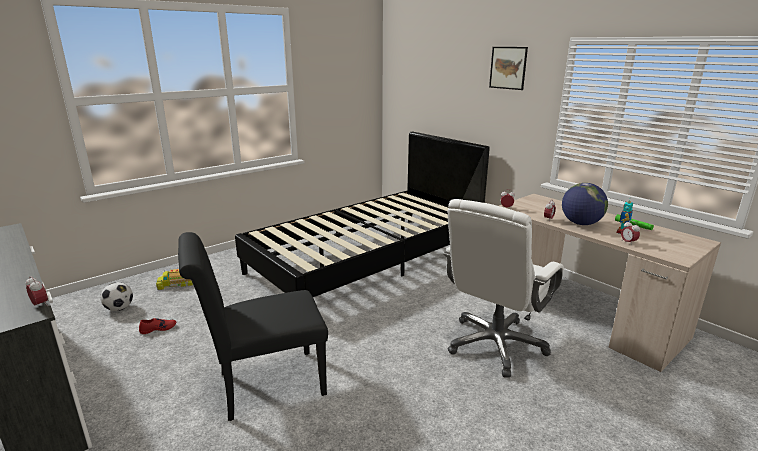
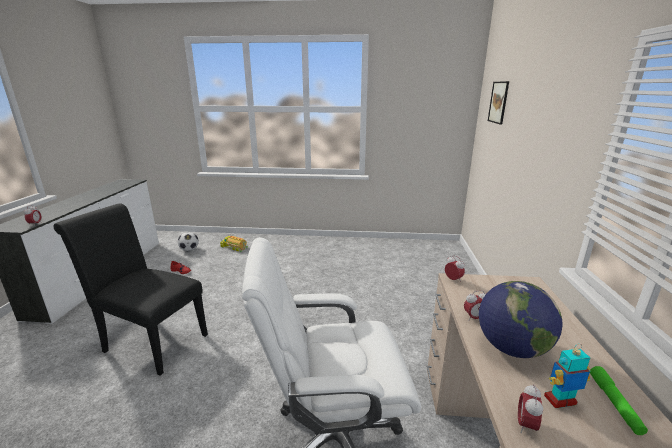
camera: 45 degrees right, 0 degrees up
black bed [235,132,490,297] -> none
picture [489,47,528,90] -> picture moved to [488,81,509,125]

